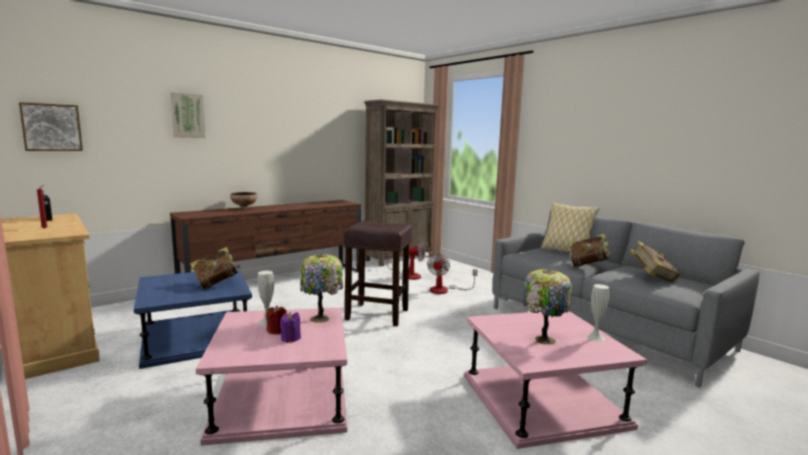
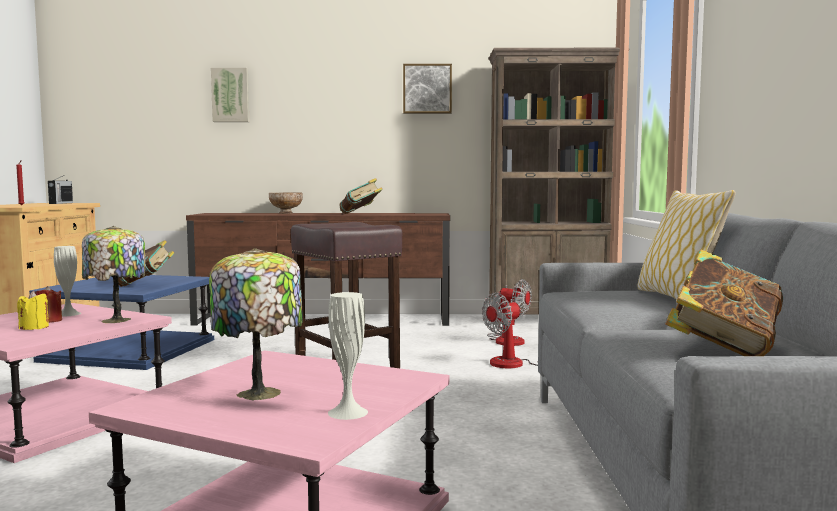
camera: 40 degrees right, 5 degrees down
picture [19,102,83,151] -> picture moved to [403,64,452,114]
purple candle [280,312,301,343] -> yellow candle [17,291,49,330]
book [569,234,612,267] -> book moved to [340,178,383,214]

